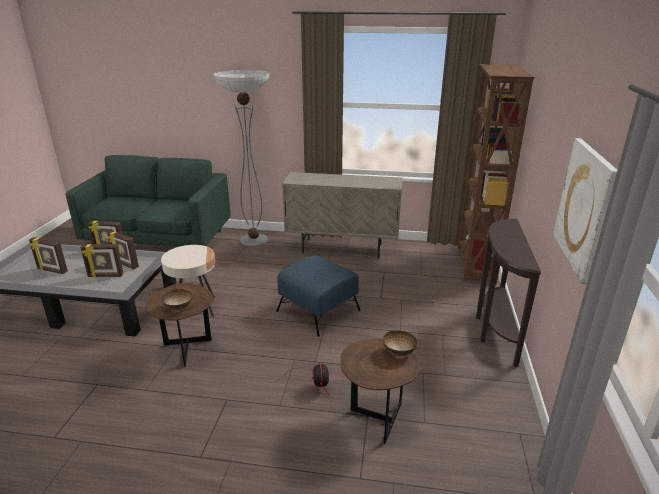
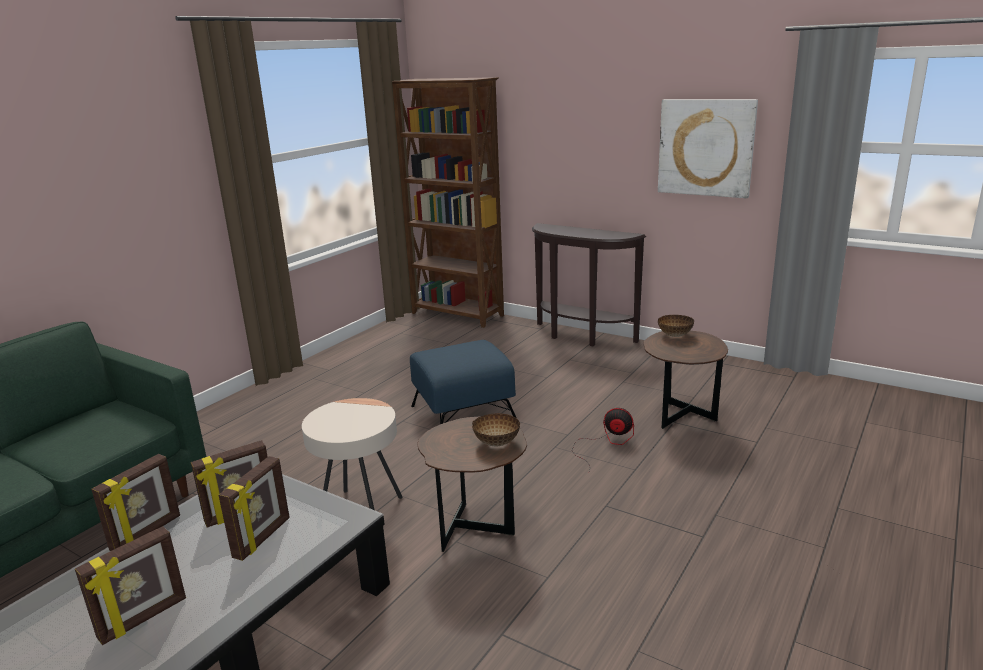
camera: 65 degrees left, 5 degrees down
floor lamp [213,70,269,247] -> none
beige cabinet [282,172,403,259] -> none

